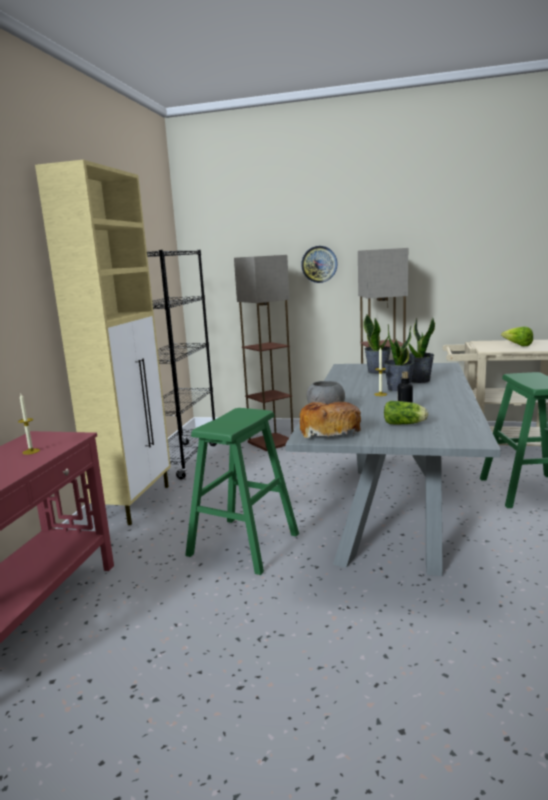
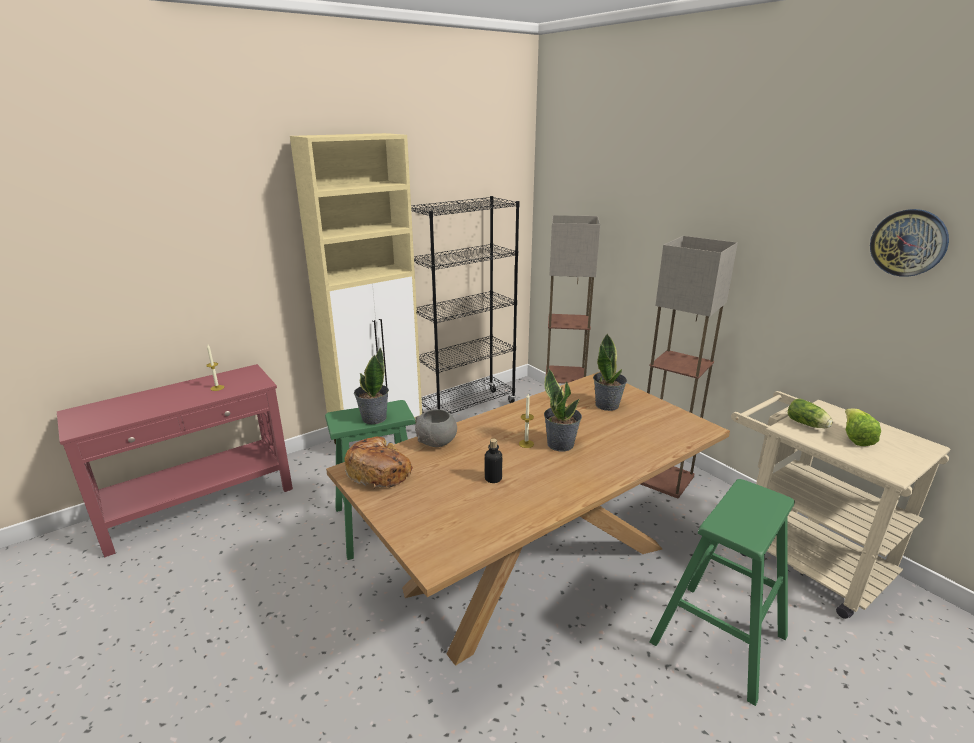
camera: 40 degrees right, 10 degrees up
grey dining table [285,363,501,576] -> brown dining table [326,372,730,666]
wall clock [301,246,338,283] -> wall clock moved to [870,209,949,277]
lettuce [384,401,428,424] -> lettuce moved to [788,399,833,429]
potted plant [409,318,435,383] -> potted plant moved to [354,348,389,424]

